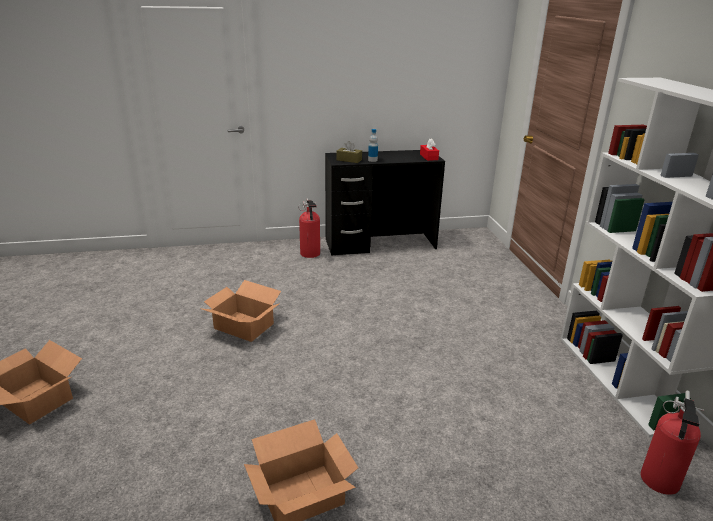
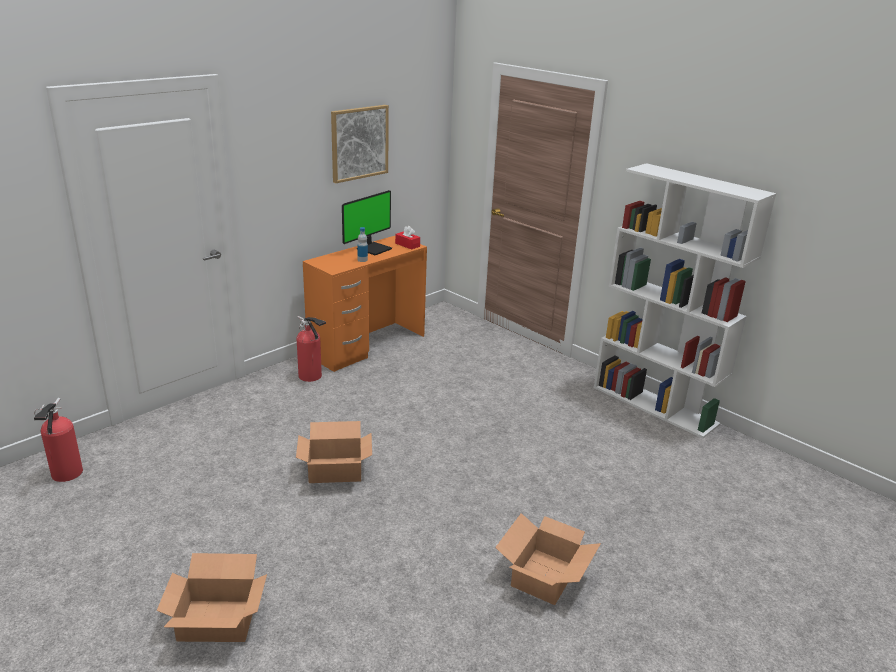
camera: 35 degrees left, 0 degrees up
black desk [325,150,445,256] -> orange desk [303,236,427,372]
brown tissue box [337,141,362,163] -> none
fire extinguisher [640,391,704,495] -> fire extinguisher moved to [34,398,83,482]
none -> picture [331,105,389,183]
none -> monitor [342,190,392,255]

